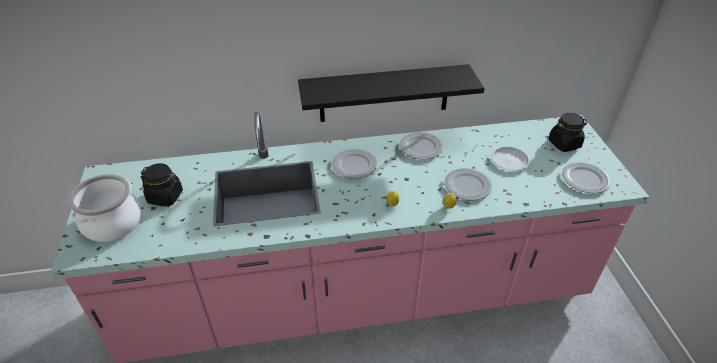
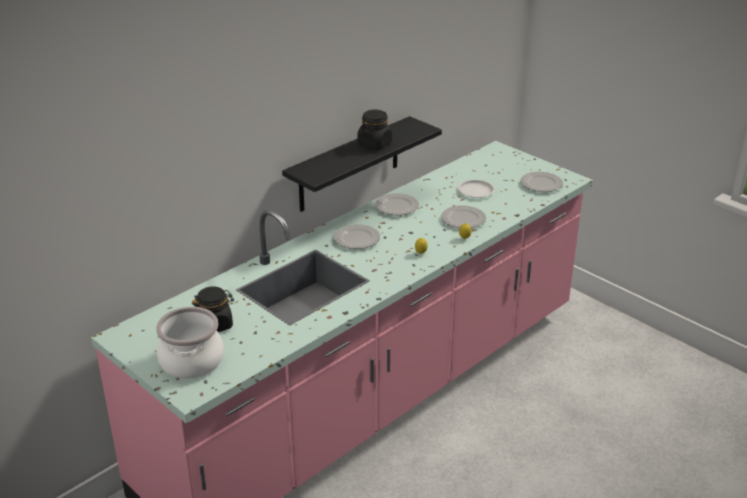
camera: 35 degrees left, 10 degrees down
black jar [549,113,587,152] -> black jar moved to [358,110,392,150]

